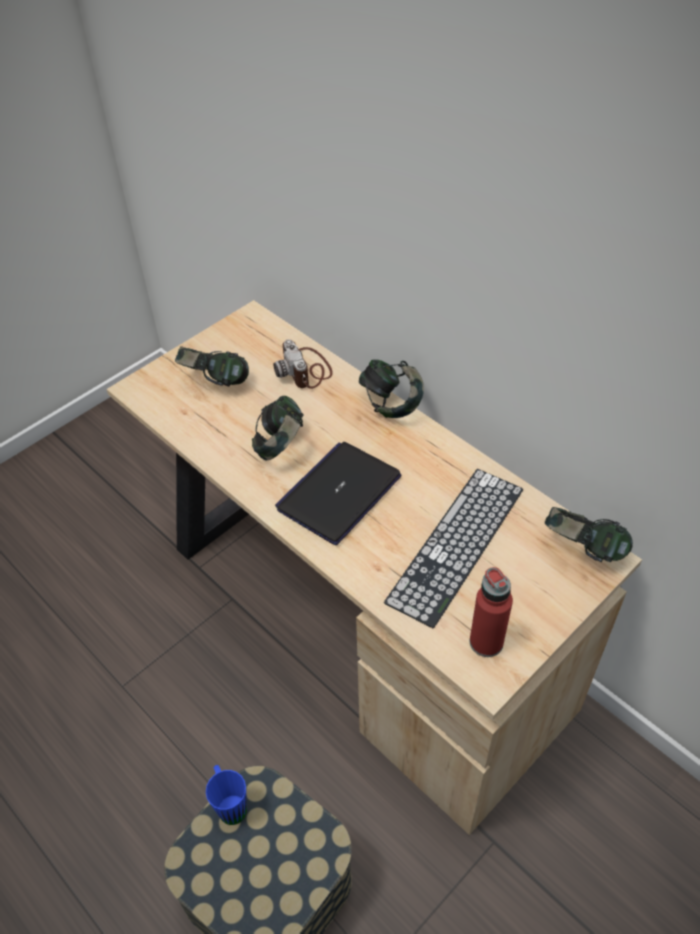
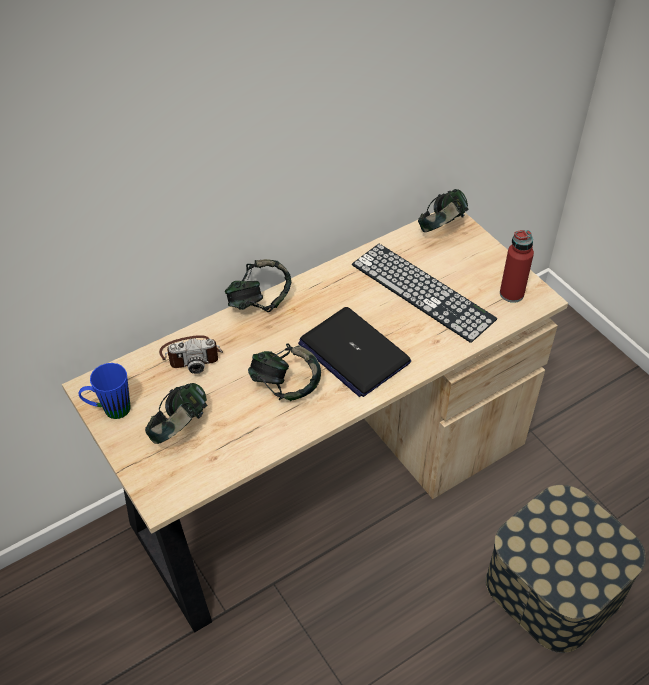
camera: 80 degrees left, 0 degrees up
blue mug [206,765,247,825] -> blue mug moved to [79,363,130,419]

